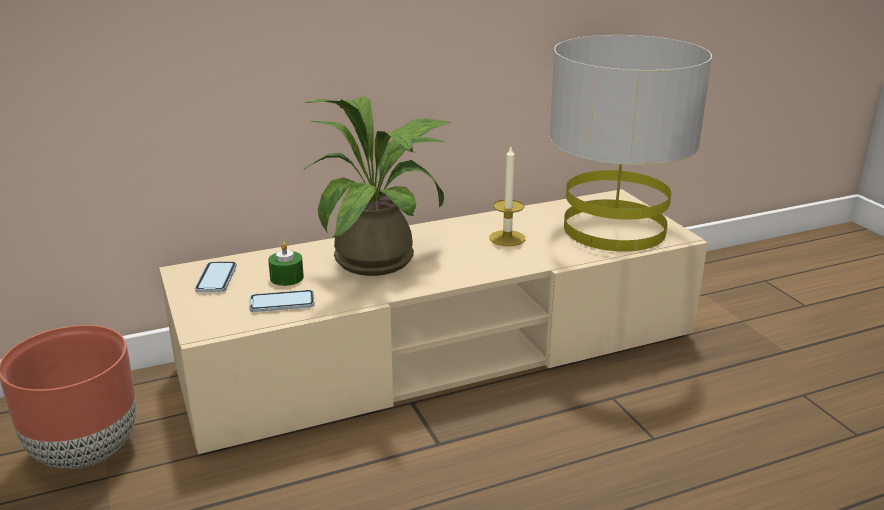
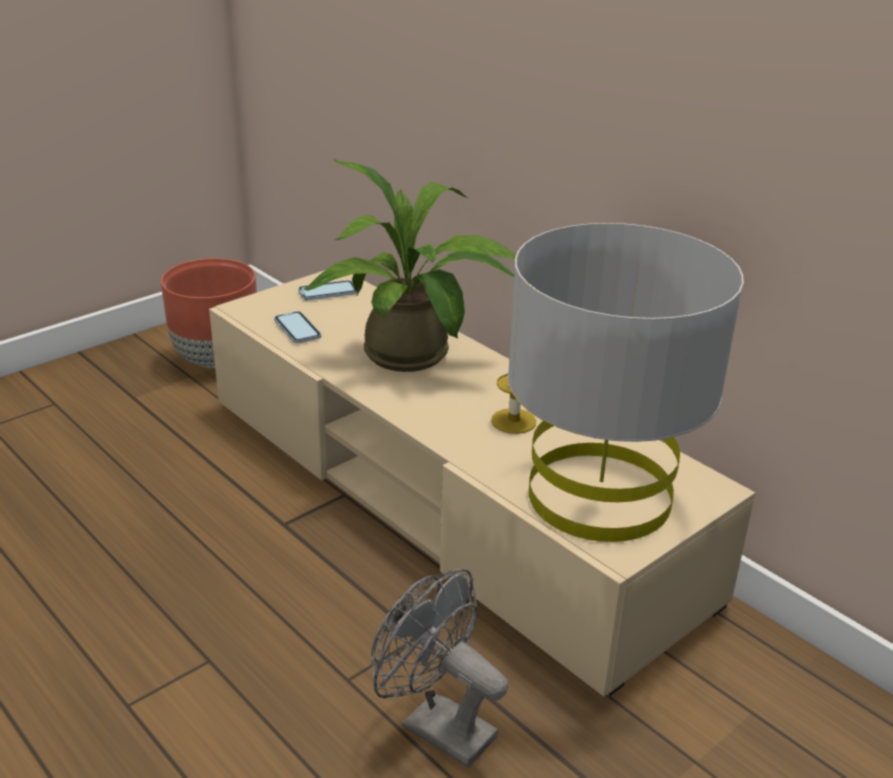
camera: 70 degrees right, 5 degrees up
green candle [268,242,304,286] -> none
none -> grey fan [371,569,509,768]

